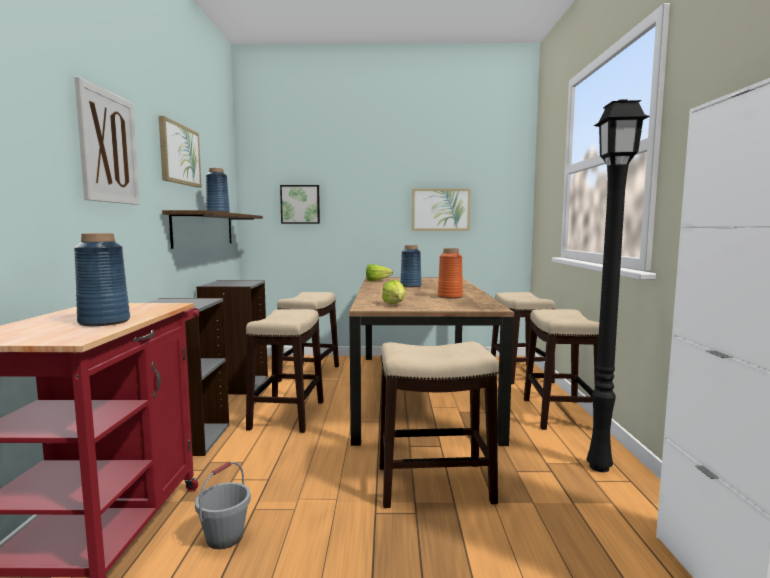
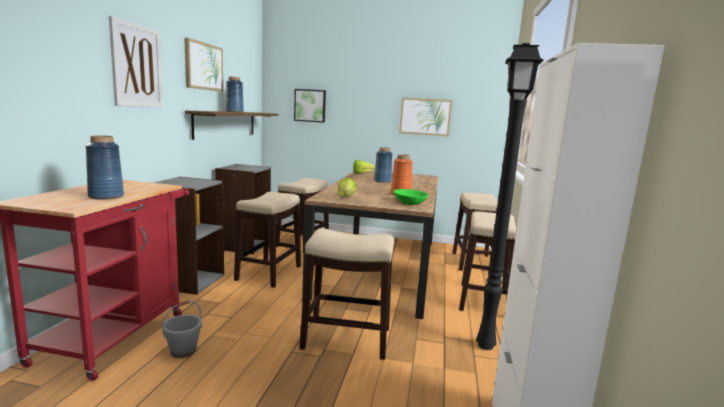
camera: 10 degrees right, 5 degrees up
none -> green bowl [393,189,428,205]

